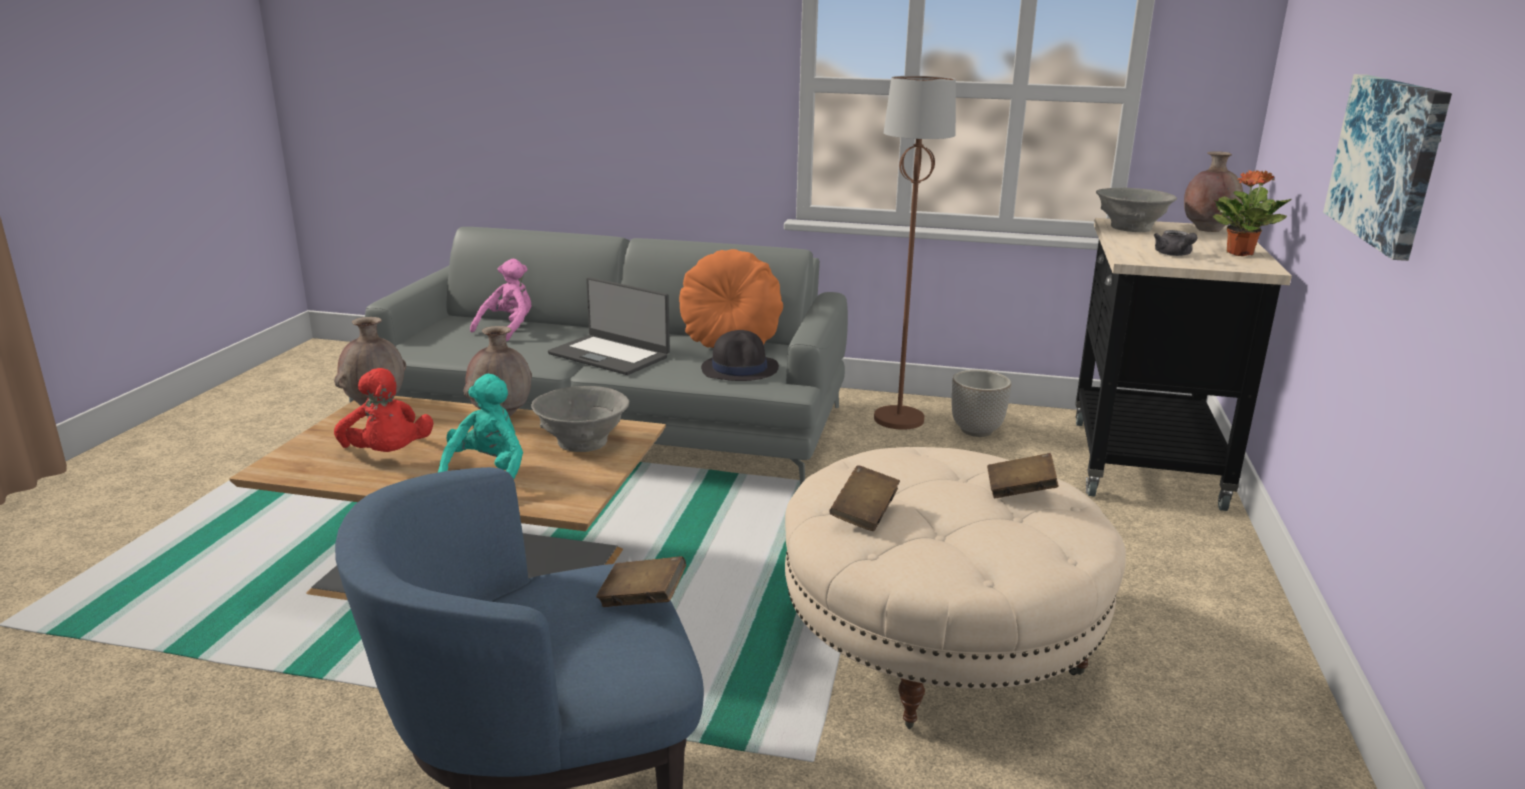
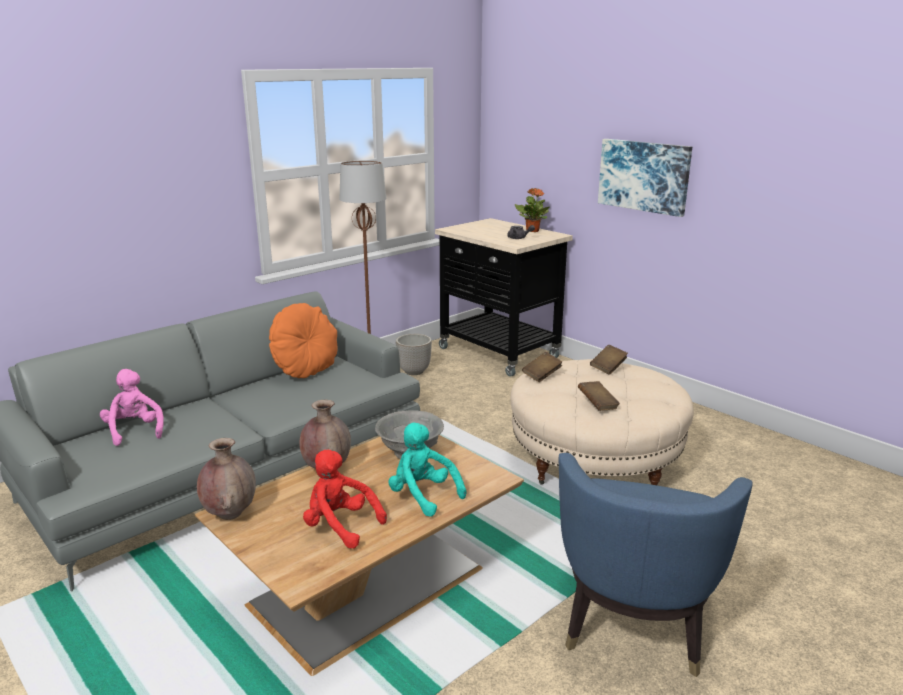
camera: 55 degrees left, 0 degrees up
red plush toy [334,368,434,452] -> red plush toy turned 150 degrees counterclockwise [303,450,387,548]
laptop [548,277,670,375] -> none
brown book [596,556,686,607] -> brown book moved to [522,352,562,382]
black hat [701,330,779,381] -> none
grey bowl [1096,188,1177,232] -> none
brown vase [1184,152,1243,232] -> none

